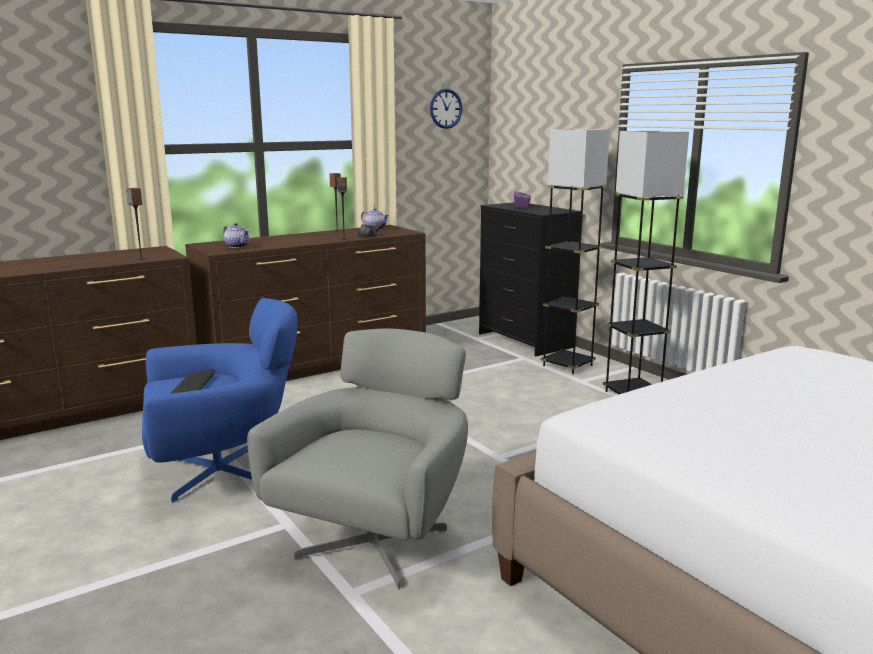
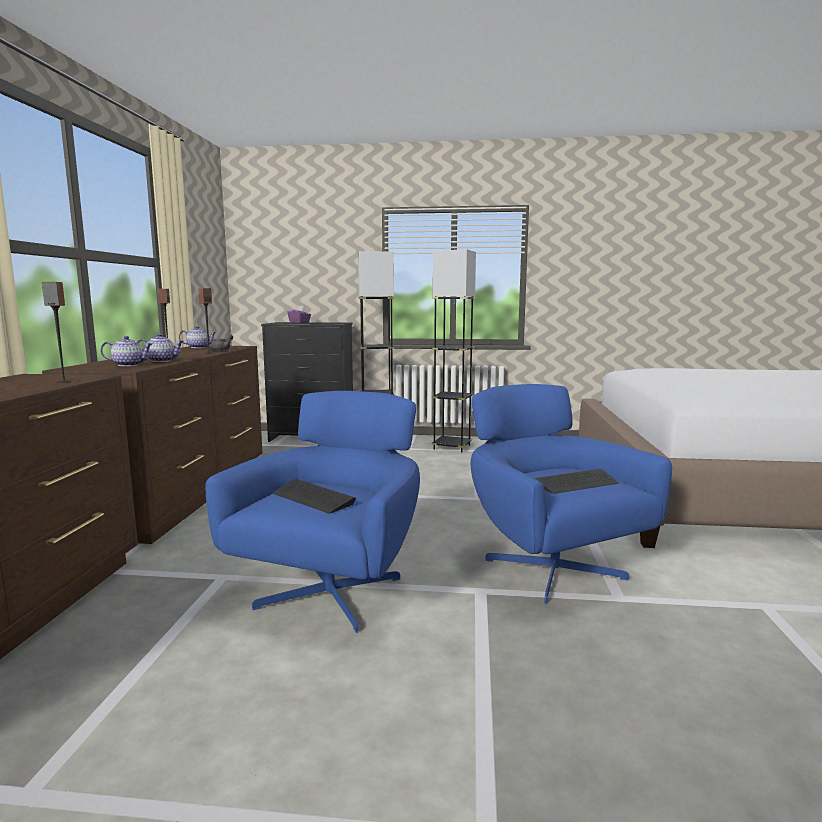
camera: 50 degrees left, 5 degrees down
grey armchair [247,328,468,590] -> blue armchair [471,384,672,604]
wall clock [430,89,463,129] -> none
none -> teapot [137,334,184,362]
none -> keyboard [535,469,619,494]

